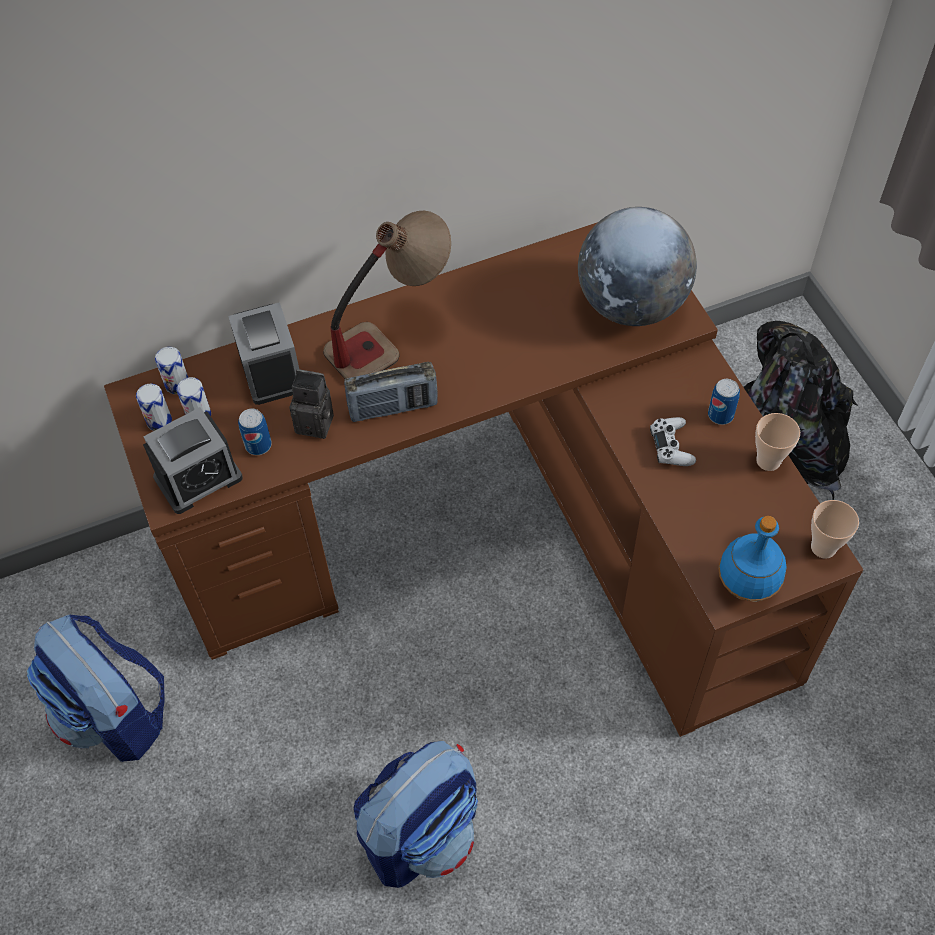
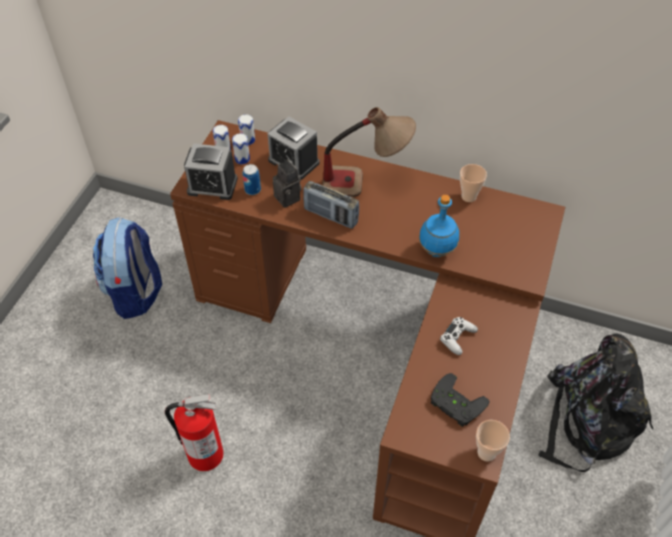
camera: 40 degrees right, 5 degrees down
alarm clock [228,302,299,405] -> alarm clock turned 105 degrees clockwise [268,116,320,180]
backpack [354,741,478,888] -> fire extinguisher [165,394,224,471]
globe [578,207,697,326] -> none
can [708,379,740,425] -> none
blue bottle [718,516,786,602] -> blue bottle moved to [419,195,459,257]
cup [755,413,800,471] -> cup moved to [460,164,487,202]
none -> black game controller [431,373,490,427]

